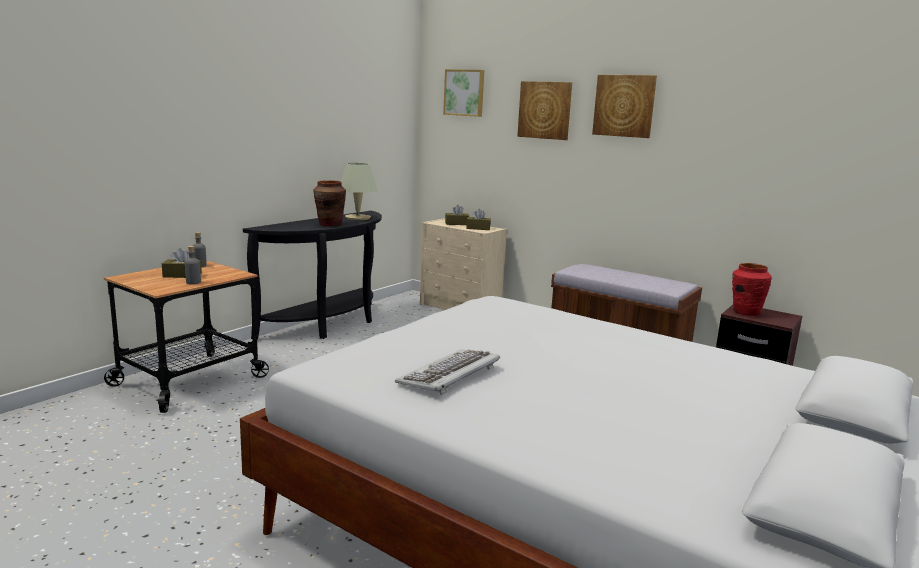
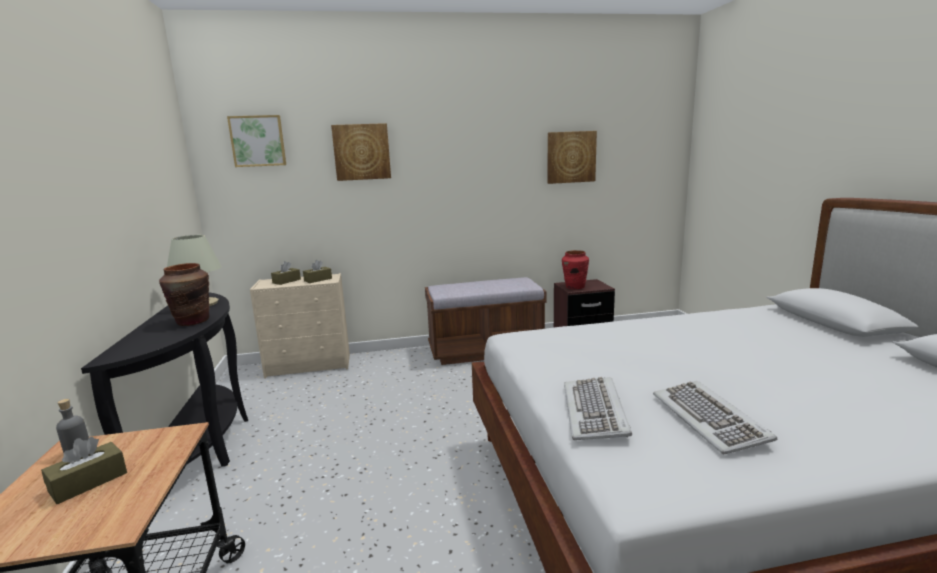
camera: 45 degrees left, 0 degrees up
grey bottle [185,246,201,285] -> none
picture [592,75,657,138] -> picture moved to [548,131,597,184]
none -> keyboard [564,377,632,440]

